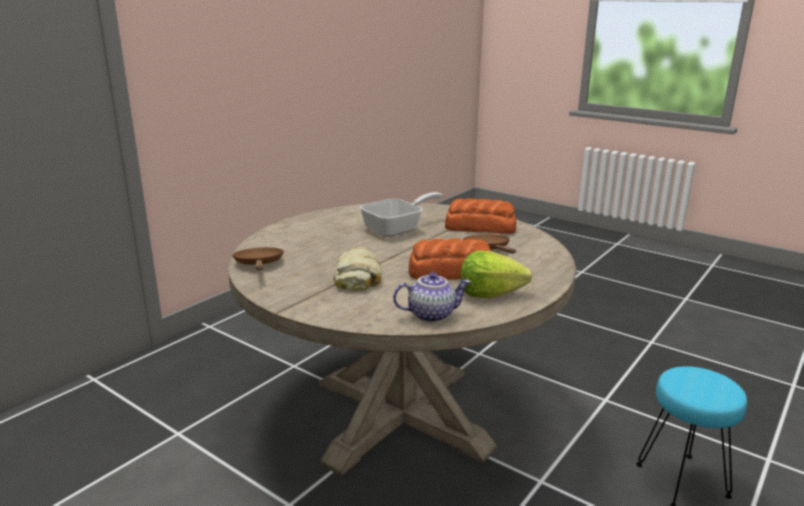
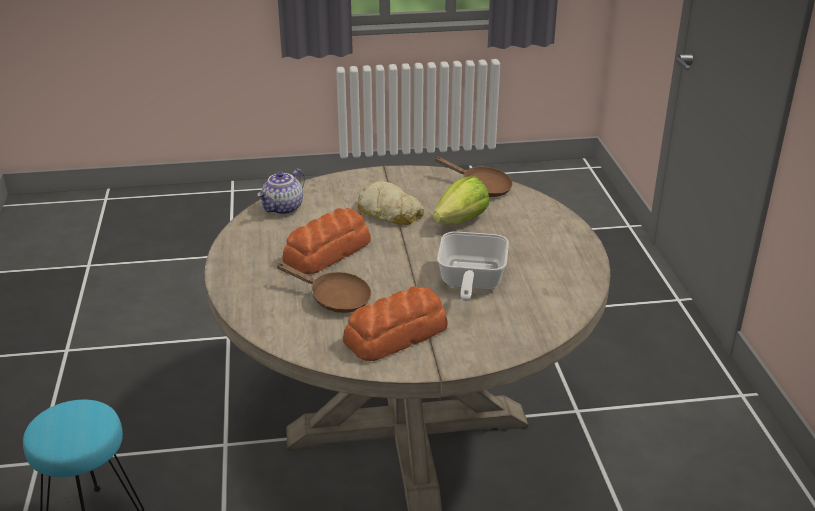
camera: 135 degrees right, 10 degrees up
lettuce [461,251,532,298] -> lettuce moved to [433,176,489,225]

